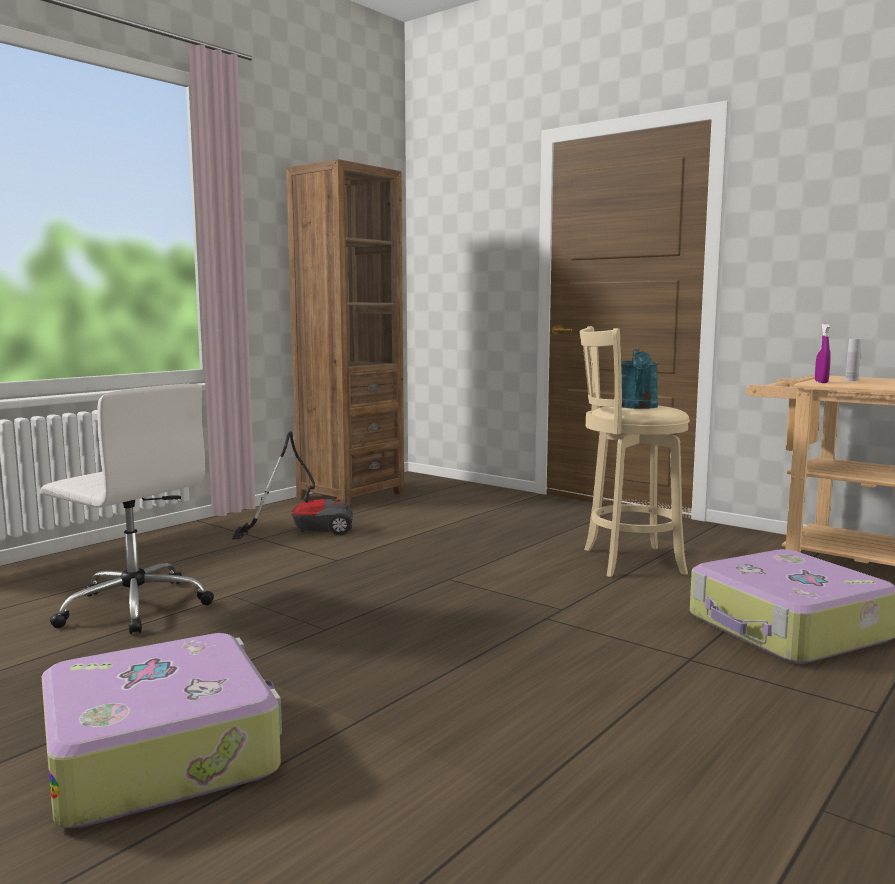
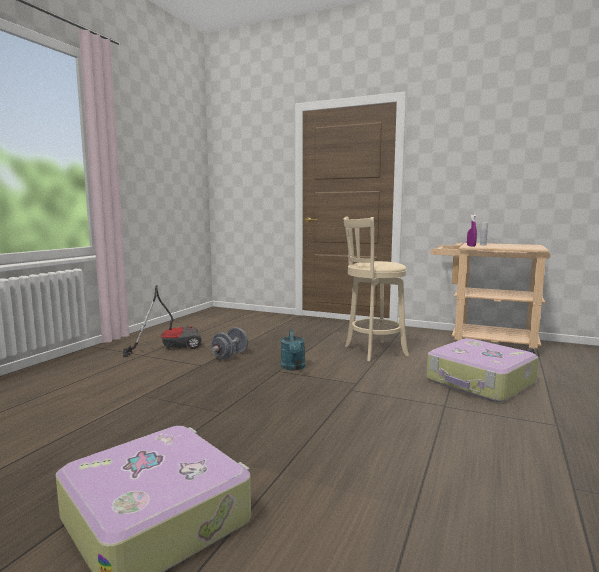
camera: 15 degrees left, 0 degrees up
white office chair [41,384,214,634] -> none
brown bookcase [286,159,404,507] -> none
turquoise watering can [621,349,659,409] -> turquoise watering can moved to [281,329,305,370]
none -> grey dumbbell [211,327,248,360]

